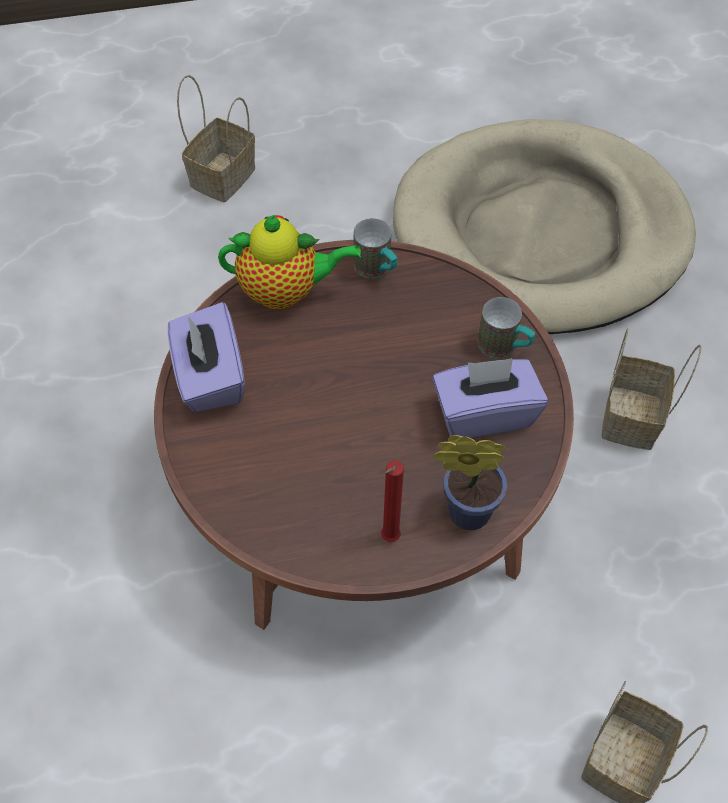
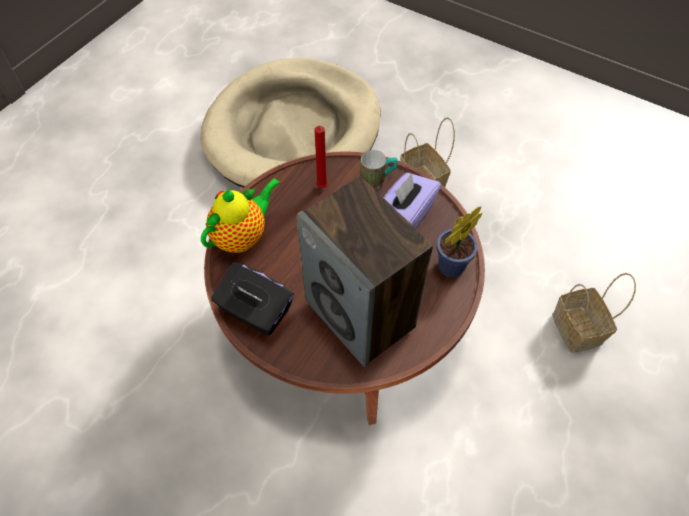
camera: 45 degrees left, 0 degrees up
purple tissue box [168,302,245,412] -> black tissue box [211,262,294,336]
basket [177,75,255,202] -> none
mug [353,218,397,279] -> none
red candle [381,461,404,542] -> red candle moved to [315,126,328,188]
none -> speaker [297,177,433,367]

